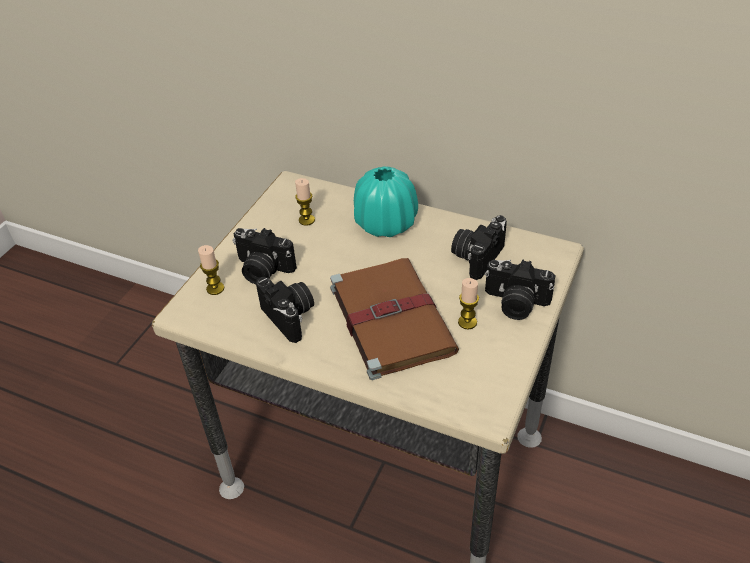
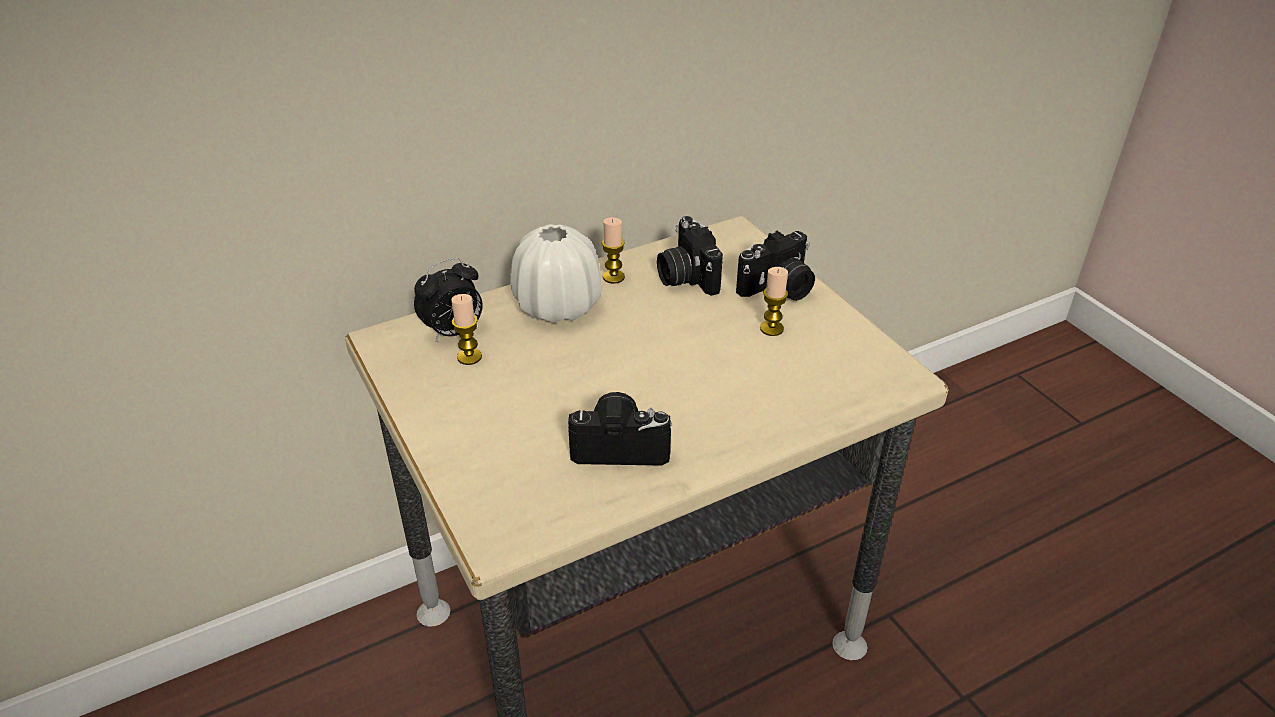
camera: 55 degrees left, 5 degrees down
candle [198,245,224,295] -> candle moved to [602,218,625,284]
camera [233,228,297,284] -> none
brown book [330,258,459,380] -> none
turquoise vase [354,167,418,237] -> white vase [510,224,602,323]
none -> alarm clock [414,258,483,341]

